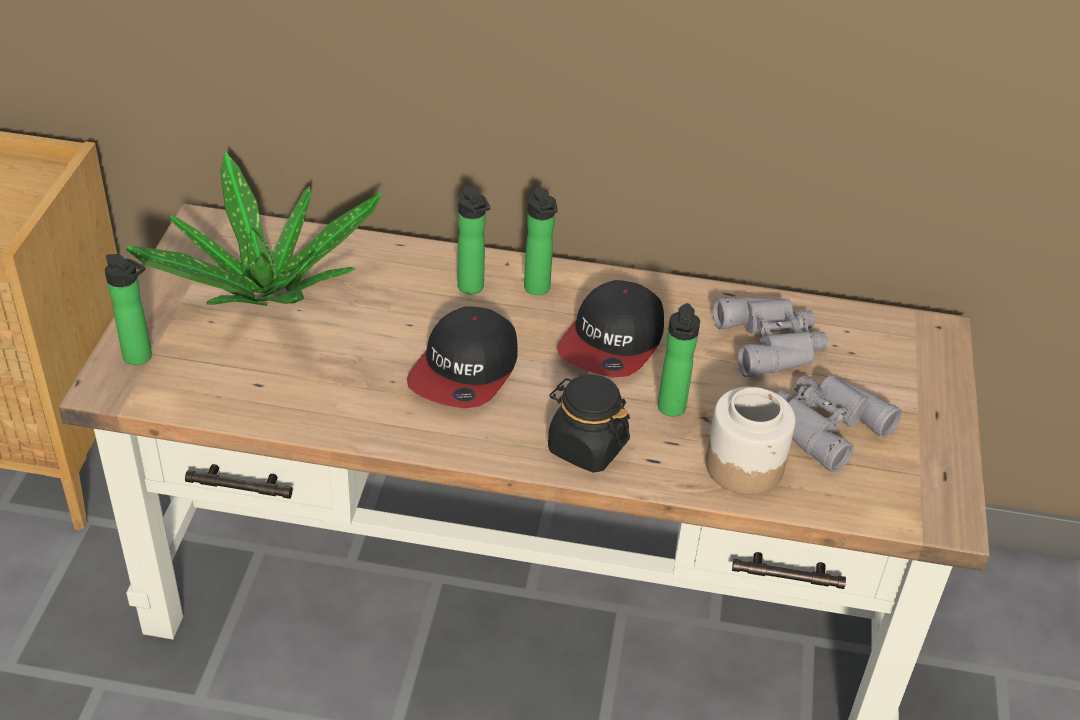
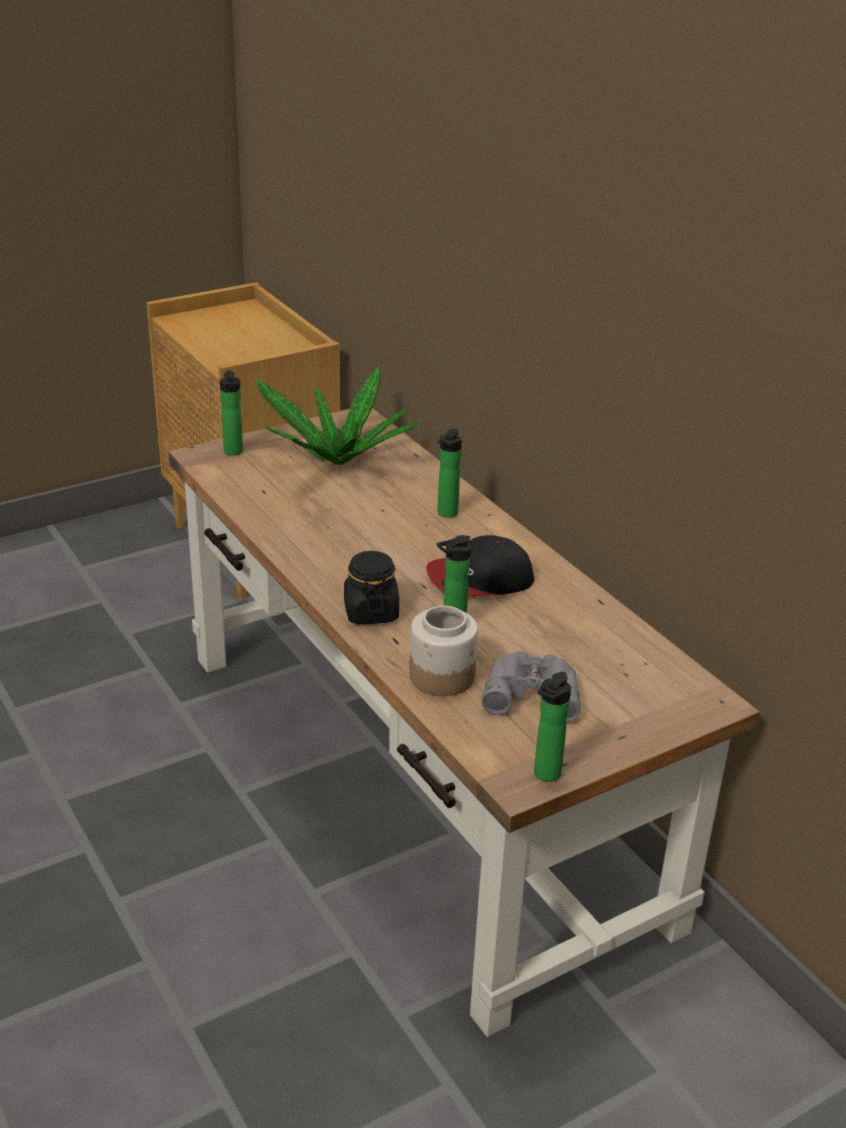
camera: 50 degrees right, 10 degrees down
cap [407,306,518,409] -> none
bottle [524,187,558,295] -> bottle moved to [534,672,571,782]
grey binoculars [713,297,828,377] -> none

